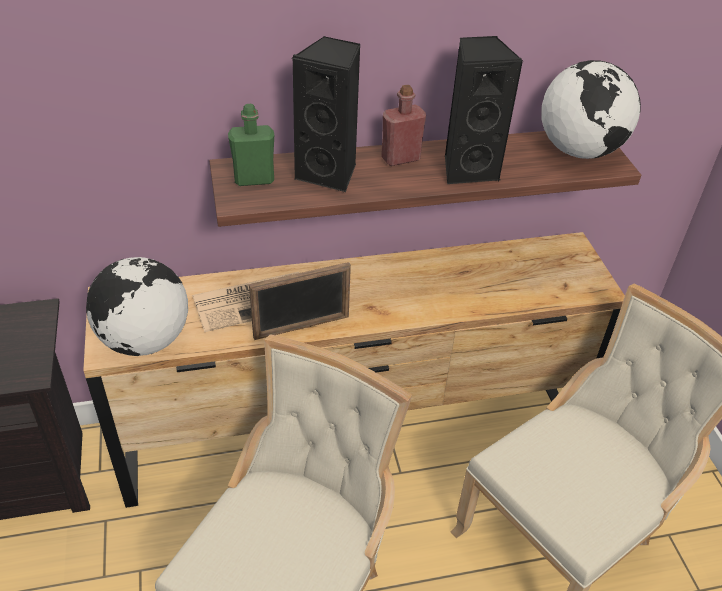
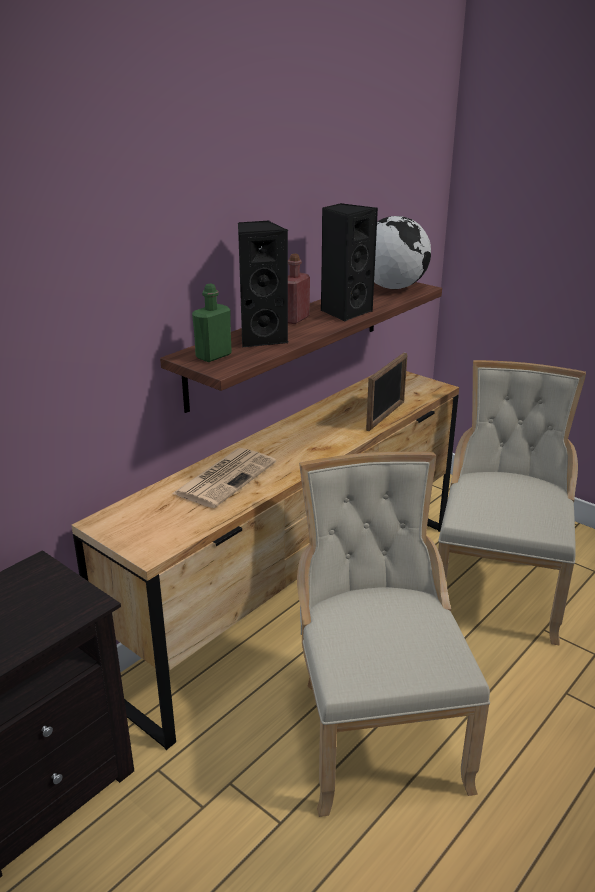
camera: 35 degrees left, 15 degrees down
globe [86,257,188,356] -> none
picture frame [249,262,351,340] -> picture frame moved to [366,353,407,431]

